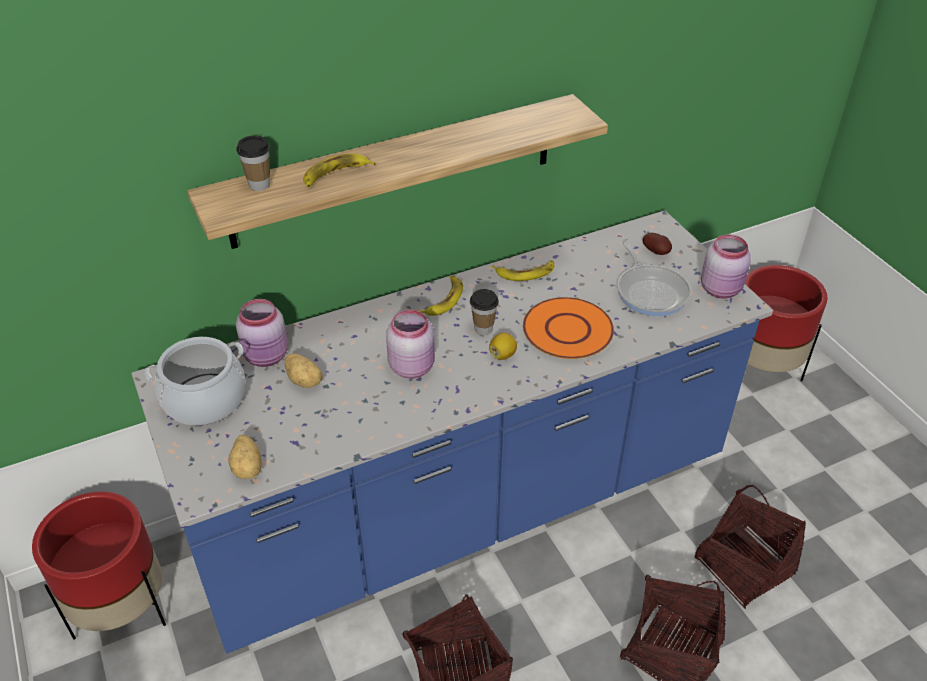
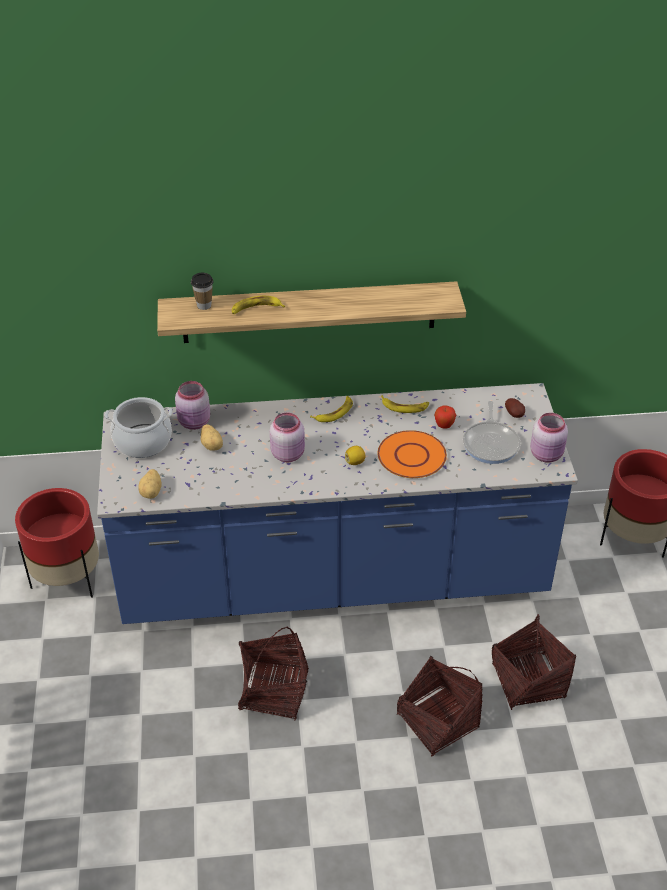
camera: 20 degrees right, 0 degrees up
cup [470,289,499,335] -> none
none -> apple [434,405,456,429]

